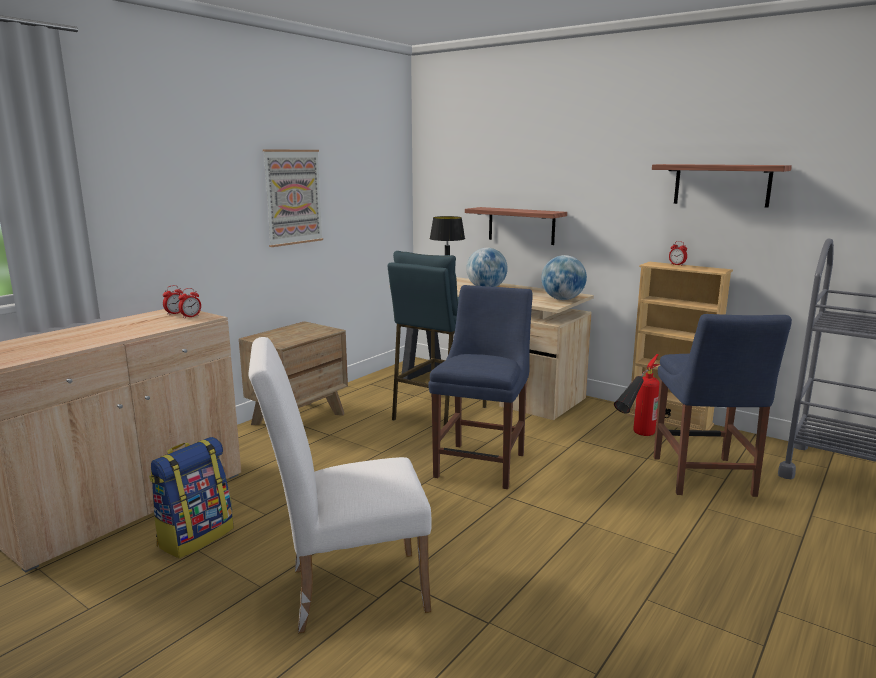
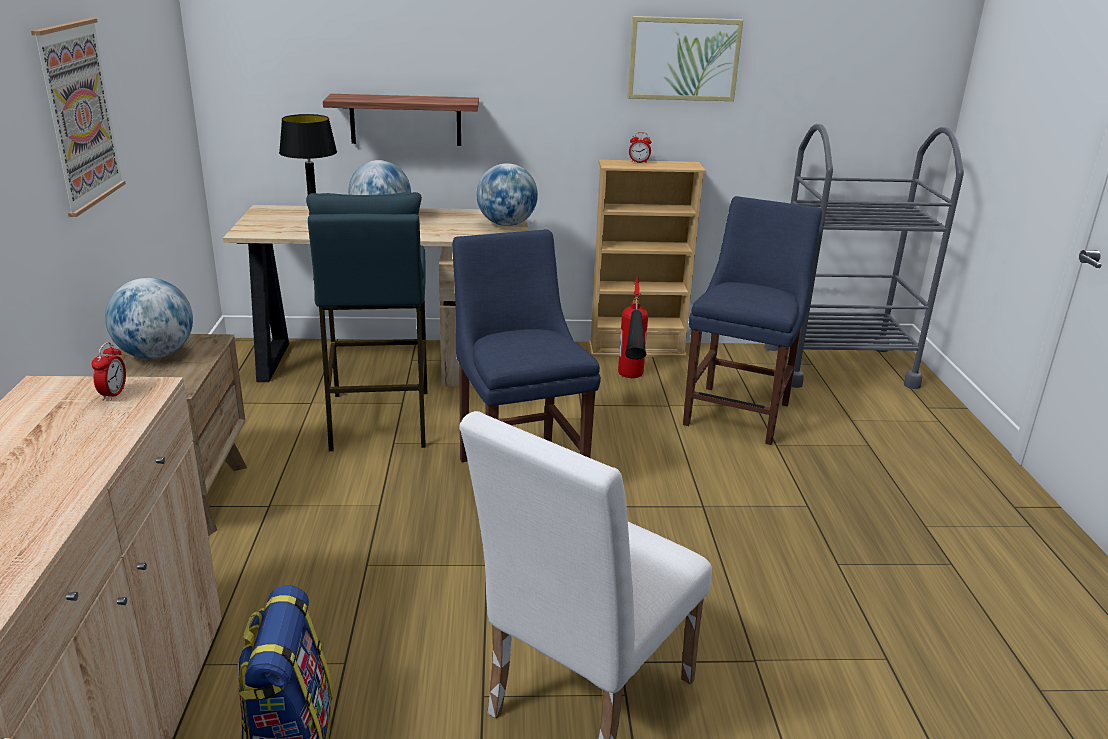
camera: 40 degrees left, 10 degrees up
alarm clock [163,285,183,315] -> none
shelf [652,164,792,208] -> picture [627,16,743,101]
blue chair [654,314,792,497] -> blue chair turned 120 degrees counterclockwise [683,196,822,445]
none -> globe [105,278,193,359]

